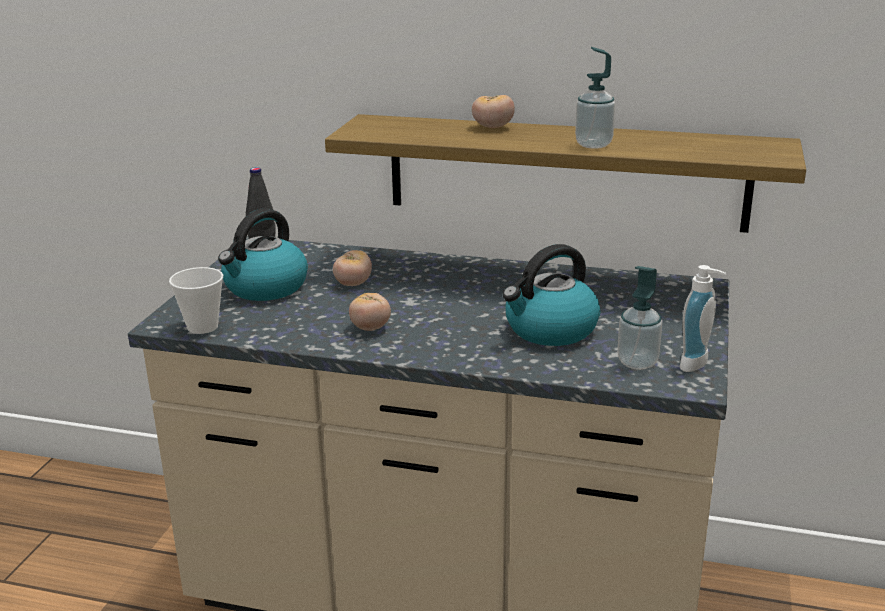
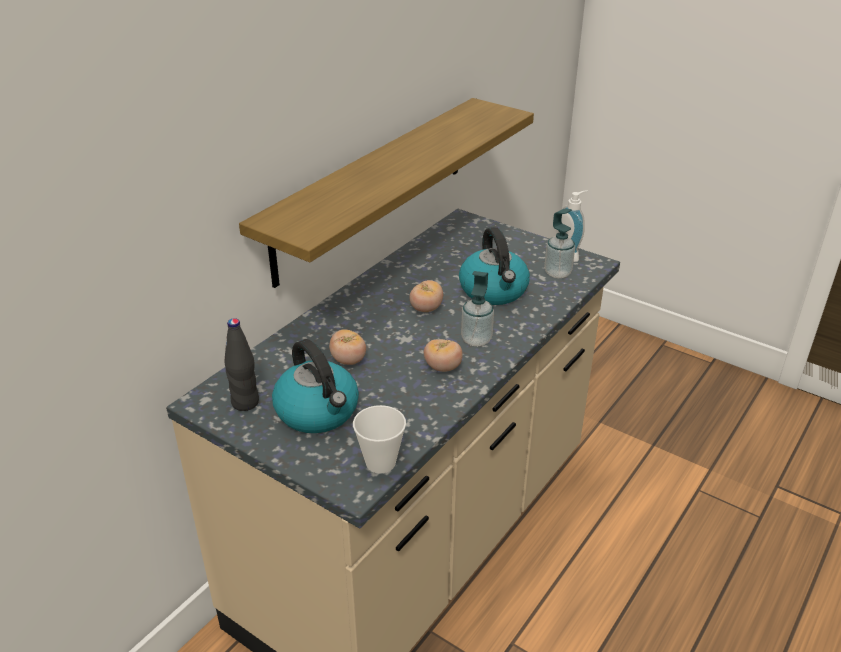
camera: 70 degrees left, 10 degrees up
tomato [472,95,515,128] -> tomato moved to [410,280,443,312]
soap dispenser [575,47,615,149] -> soap dispenser moved to [461,271,494,346]

